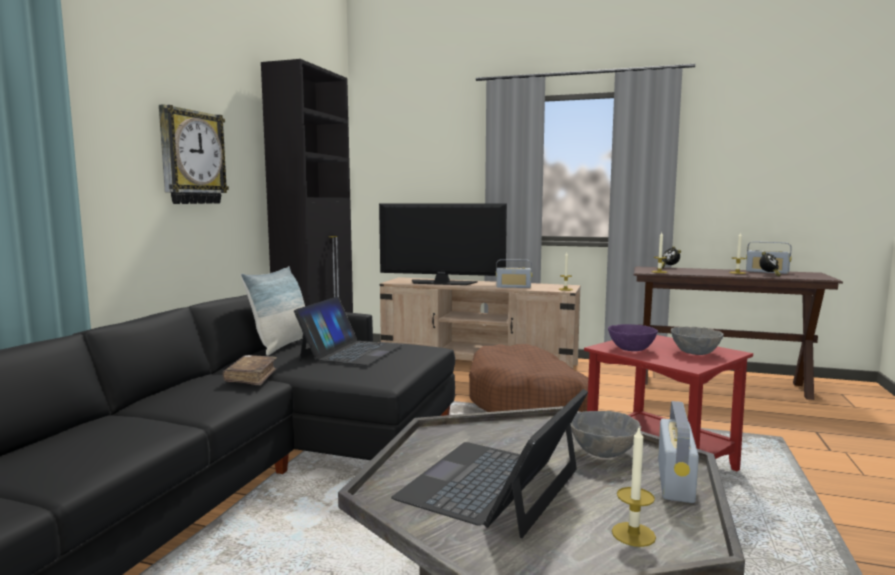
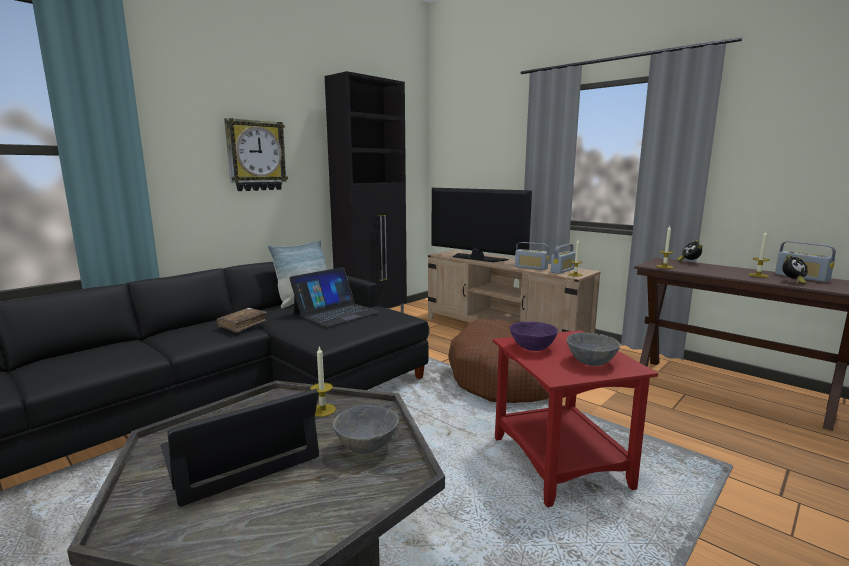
camera: 25 degrees right, 5 degrees up
candle [612,428,656,547] -> candle moved to [310,346,336,417]
radio [658,401,699,503] -> radio moved to [551,244,576,274]

